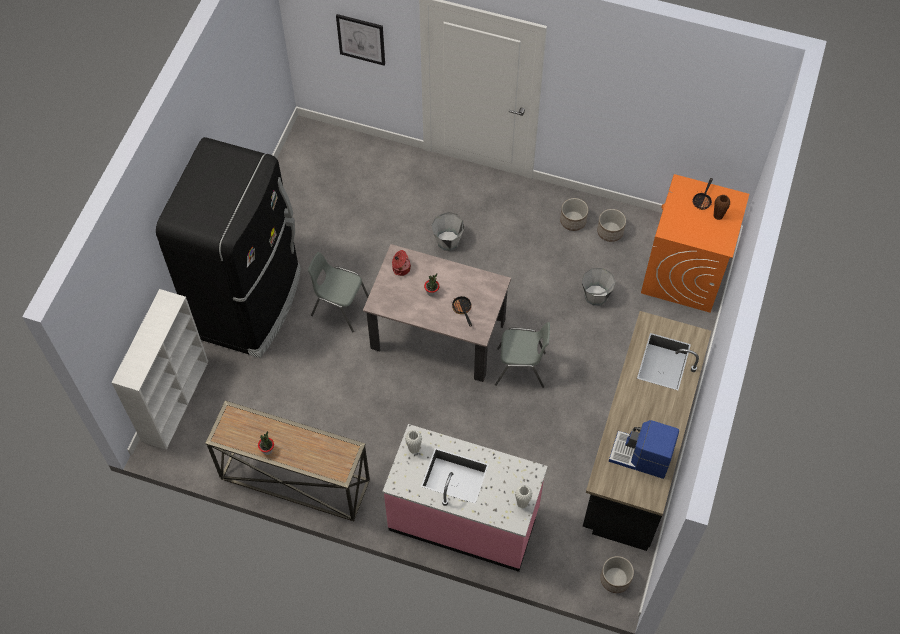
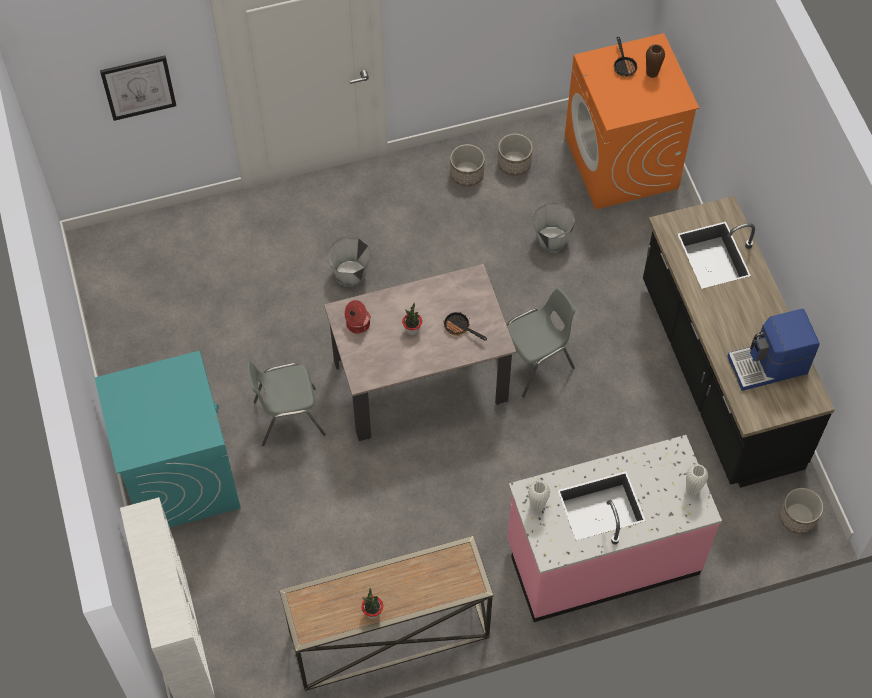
camera: 35 degrees left, 0 degrees up
black fridge [156,137,301,358] -> turquoise washing machine [94,351,241,527]

